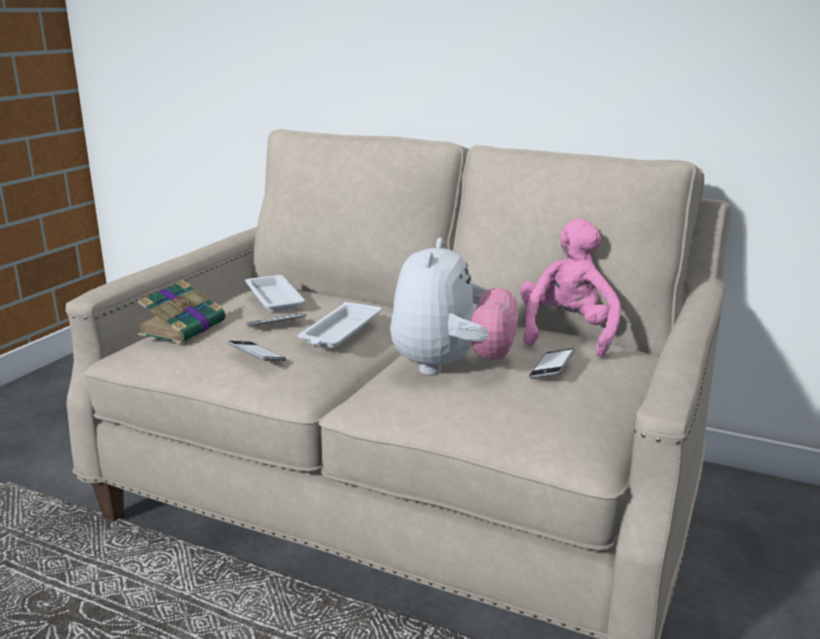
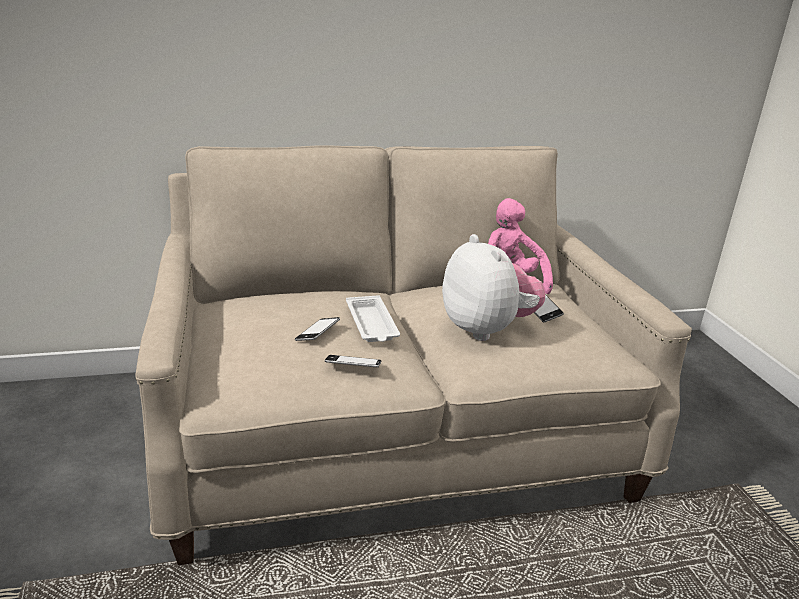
camera: 40 degrees left, 5 degrees up
book [138,280,225,343] -> none
white tray [245,275,305,312] -> none

